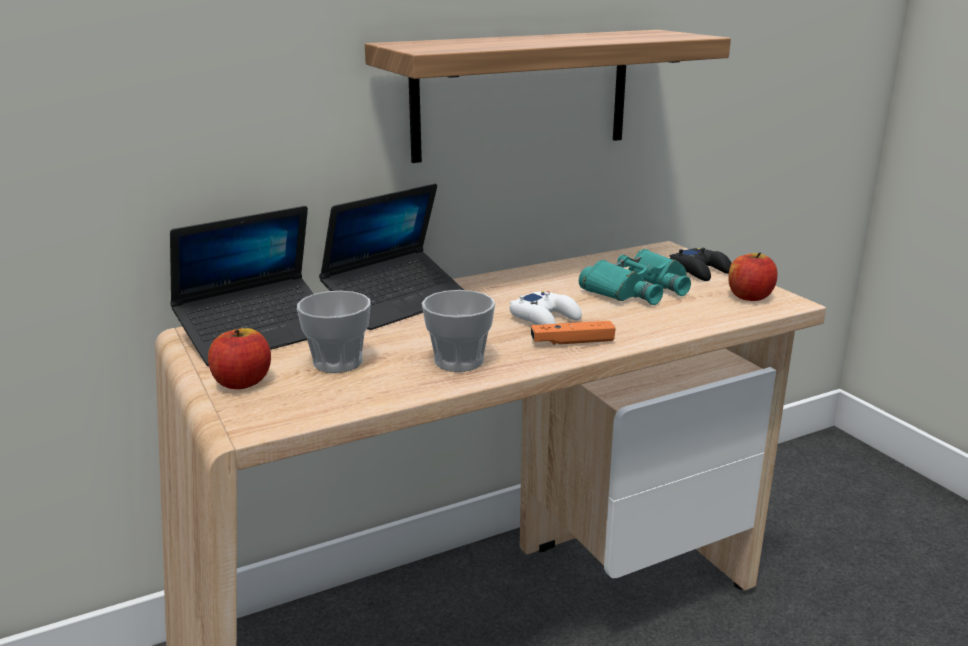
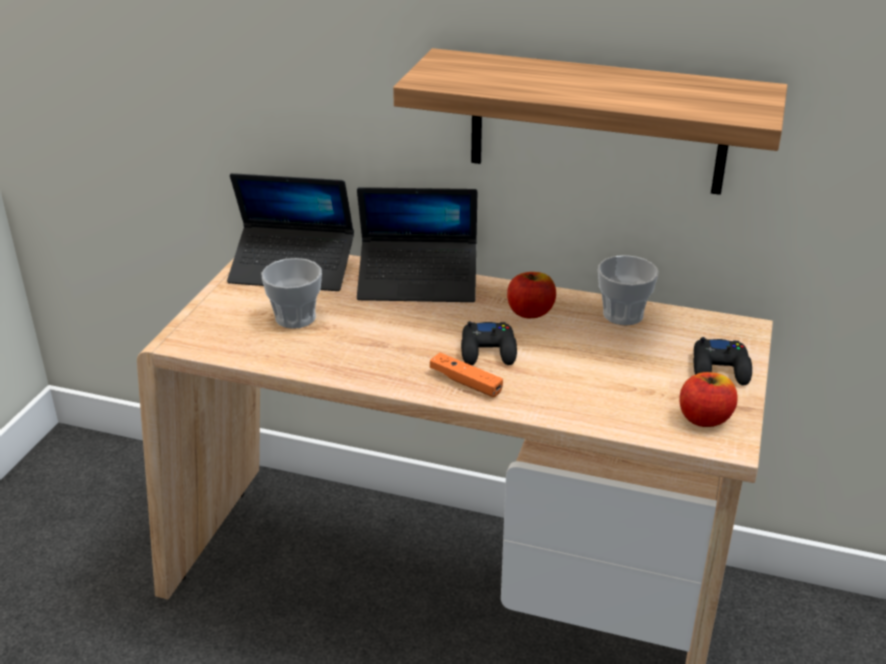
camera: 45 degrees right, 10 degrees up
apple [208,328,271,389] -> apple moved to [507,272,556,318]
cup [422,290,495,372] -> cup moved to [598,255,659,326]
white game controller [509,291,582,325] -> black game controller [461,321,517,365]
turquoise binoculars [579,249,691,305] -> none

